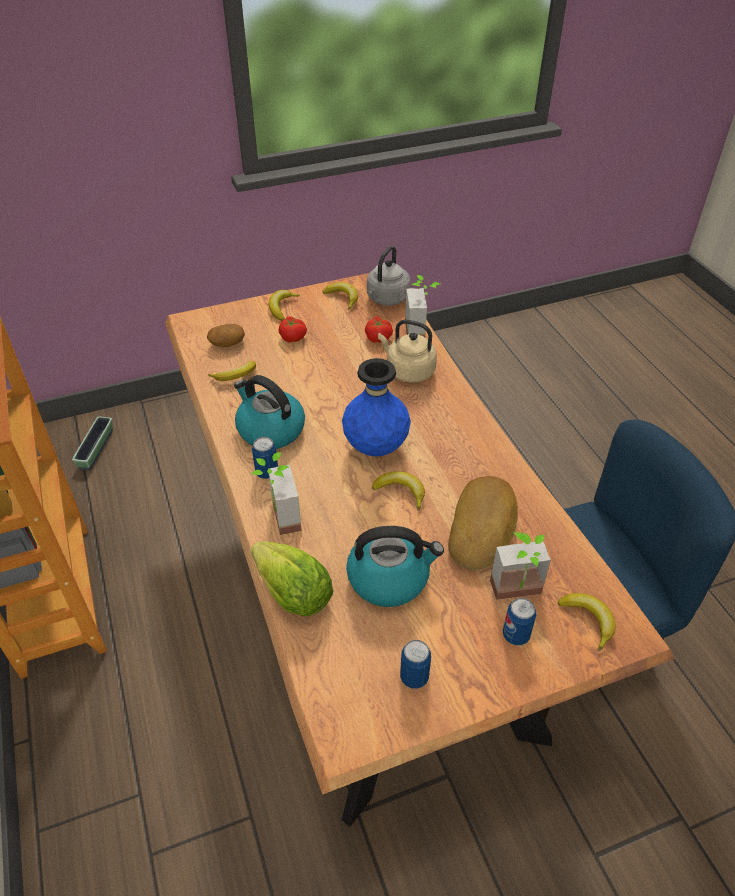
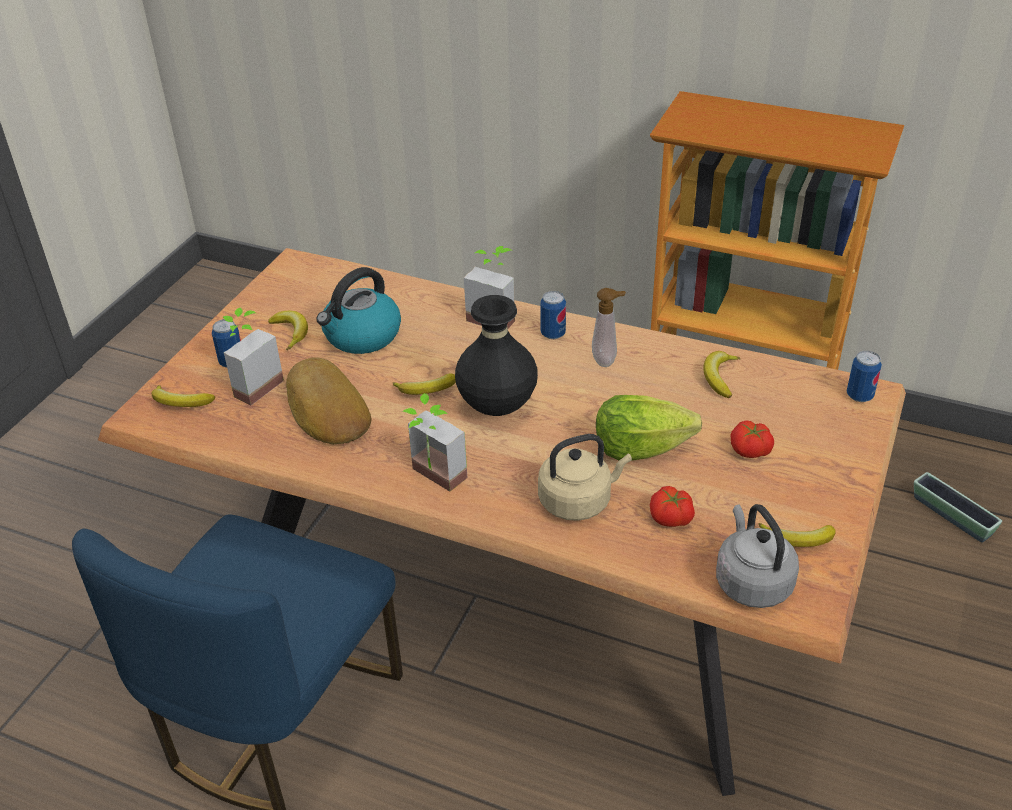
camera: 135 degrees right, 5 degrees down
potato [207,324,245,347] -> none
kettle [234,375,305,449] -> soap dispenser [592,288,626,367]
lettuce [250,541,333,616] -> lettuce moved to [596,395,702,461]
banana [269,290,300,321] -> banana moved to [268,311,308,351]
blue vase [342,358,411,457] -> black vase [455,295,538,416]
can [400,640,431,689] -> can moved to [847,351,882,402]
potted plant [405,275,440,337] -> potted plant moved to [402,393,467,491]

